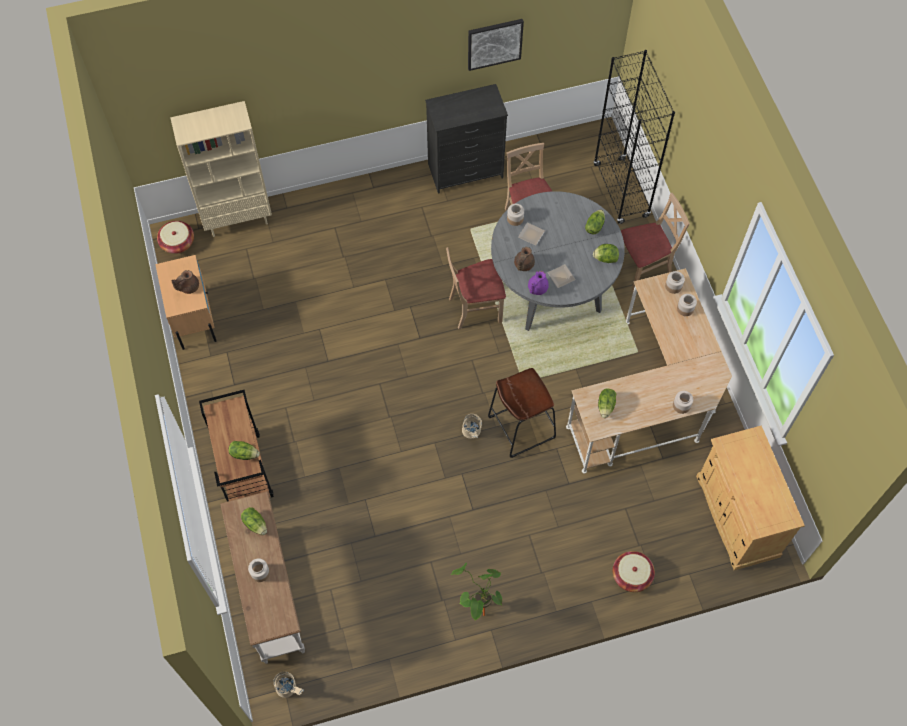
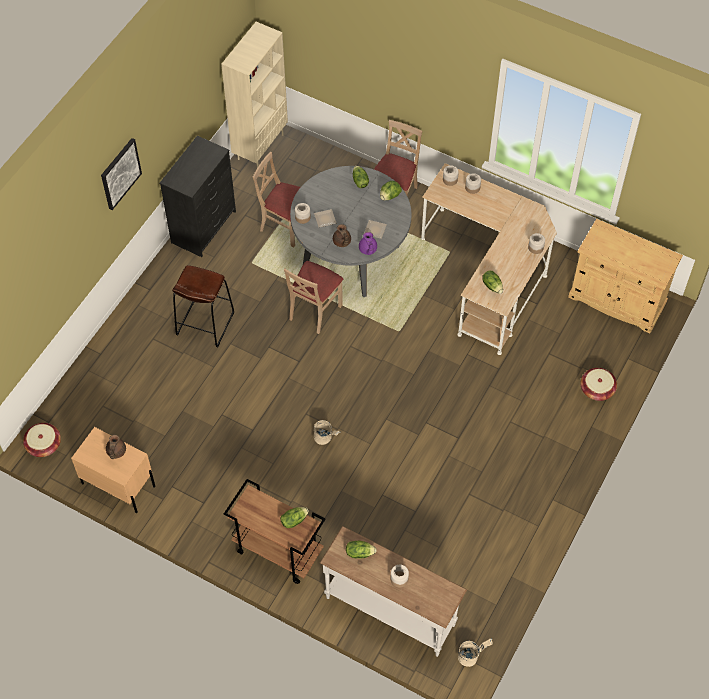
camera: 45 degrees left, 5 degrees down
beige bookcase [170,101,272,237] -> beige bookcase moved to [221,22,288,168]
potted plant [451,563,502,620] -> none
beige bucket [462,414,482,439] -> beige bucket moved to [314,420,341,445]
picture [468,19,524,71] -> picture moved to [101,138,142,210]
brown stool [488,368,556,458] -> brown stool moved to [172,265,234,347]
black bookcase [593,50,675,224] -> none

